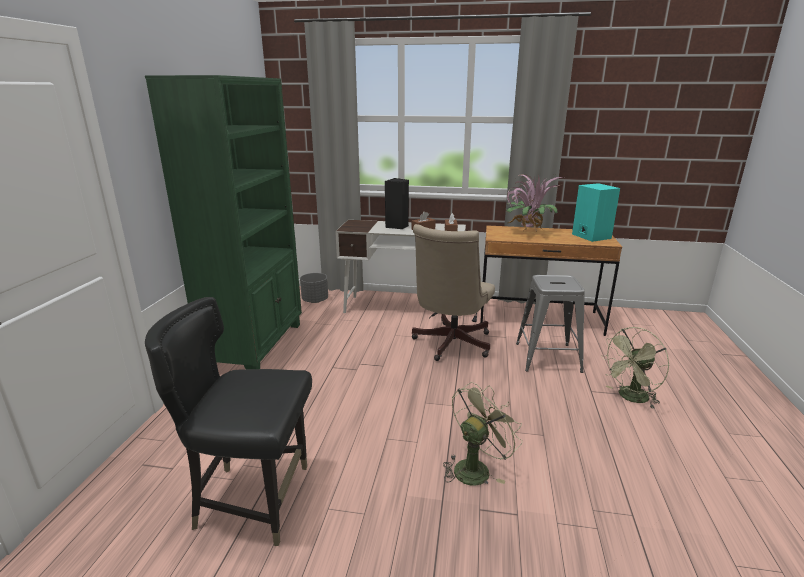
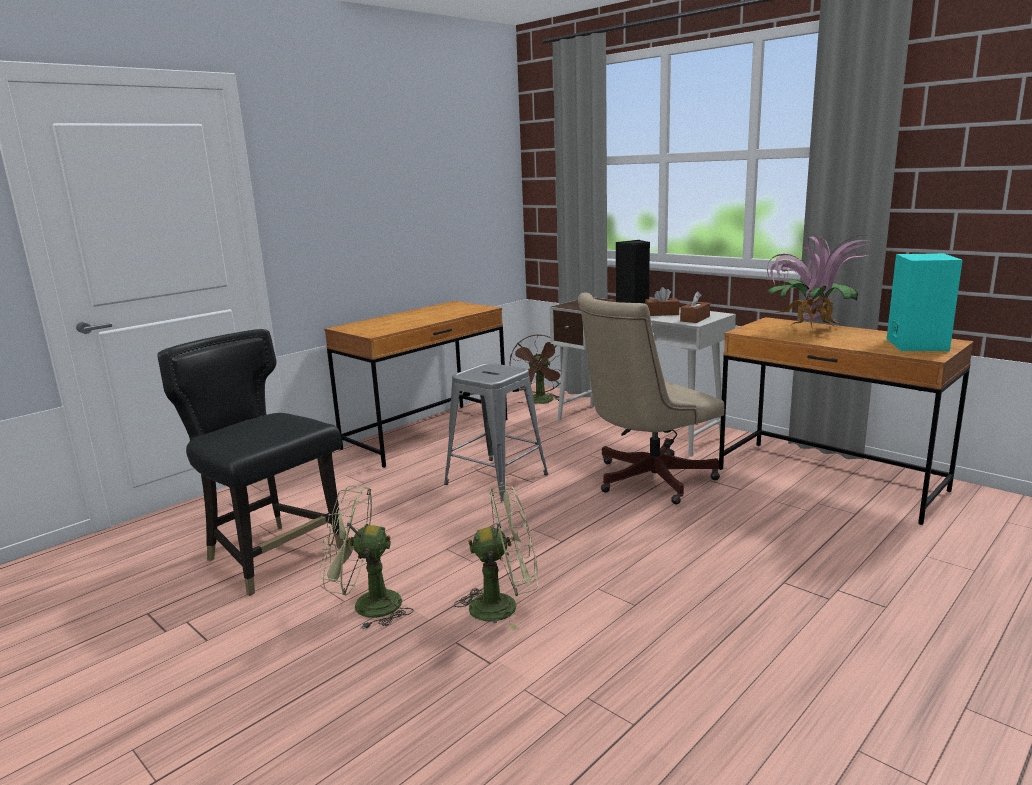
camera: 35 degrees right, 5 degrees down
green bookcase [145,75,302,369] -> brown desk [324,301,507,468]
grey planter [300,273,328,303] -> brown fan [509,334,563,404]
grey stool [516,275,585,373] -> grey stool moved to [444,363,548,502]
green fan [601,327,669,409] -> green fan moved to [320,485,413,629]

